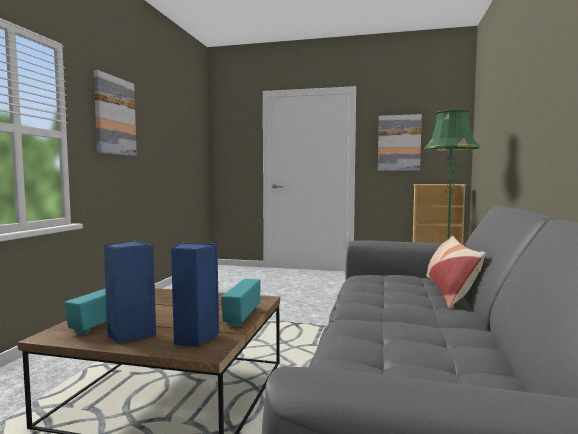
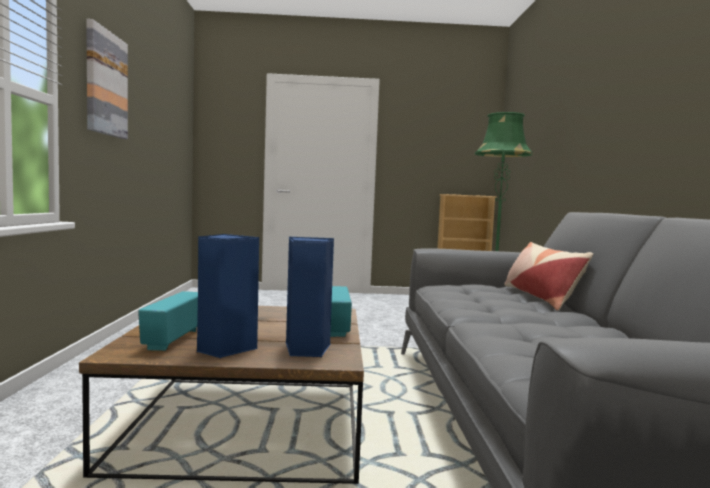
camera: 15 degrees left, 0 degrees up
picture [378,114,422,171] -> none

